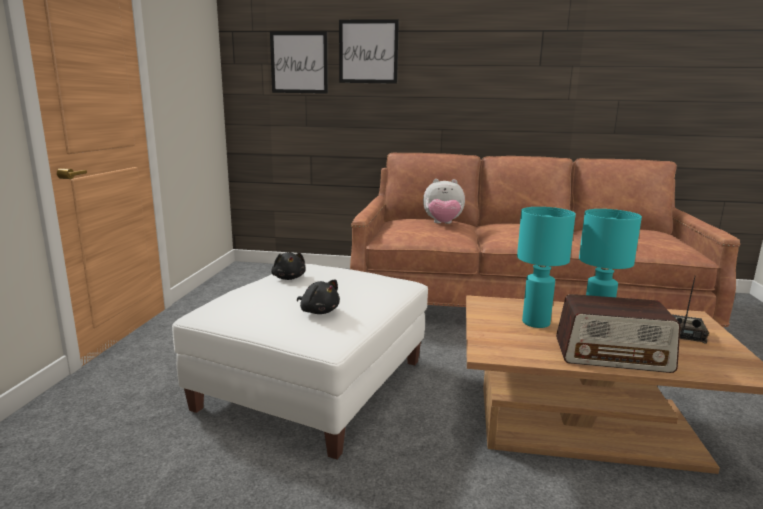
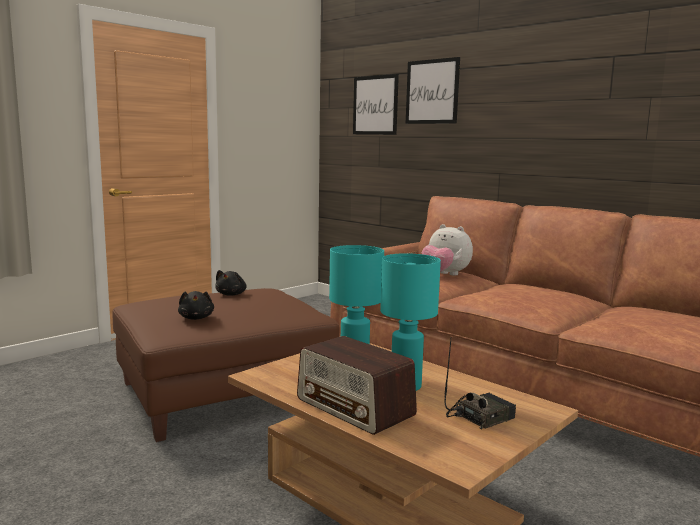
camera: 35 degrees right, 5 degrees down
white ottoman [172,264,428,459] -> brown ottoman [113,288,340,442]

